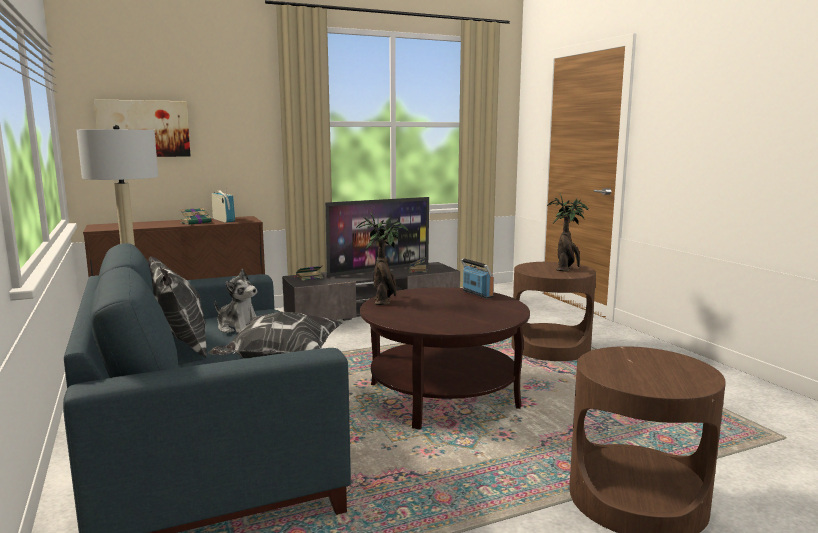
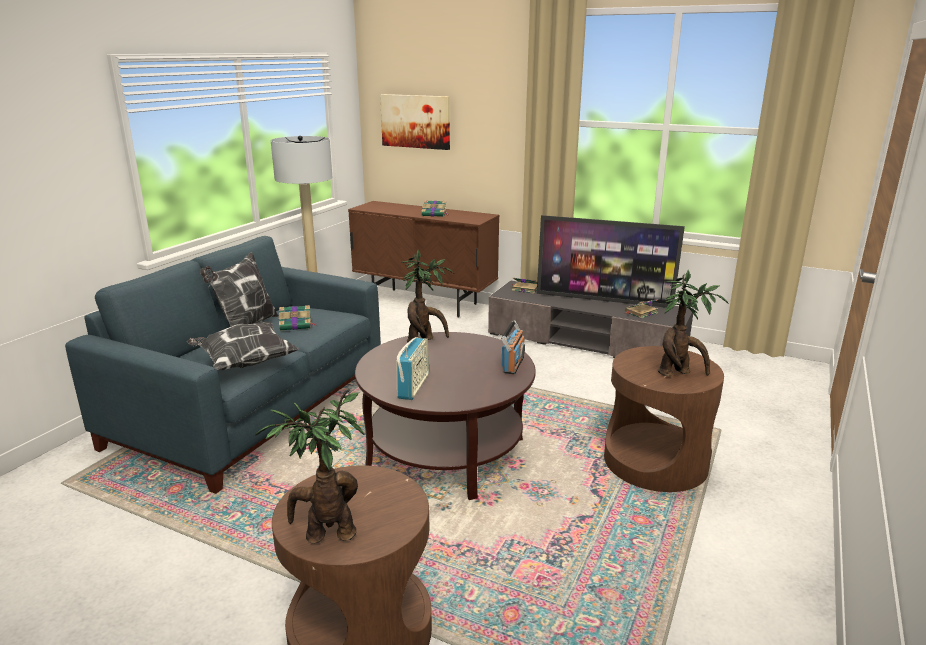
camera: 50 degrees right, 10 degrees up
radio [212,188,235,223] -> radio moved to [397,337,429,400]
plush toy [215,269,257,333] -> book [279,305,315,331]
none -> potted plant [255,390,365,543]

